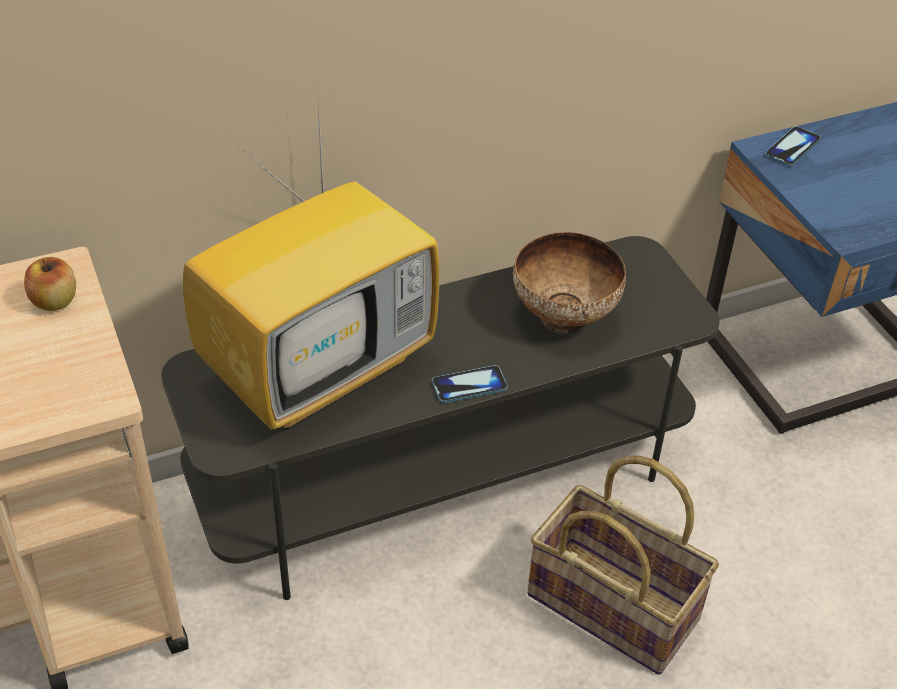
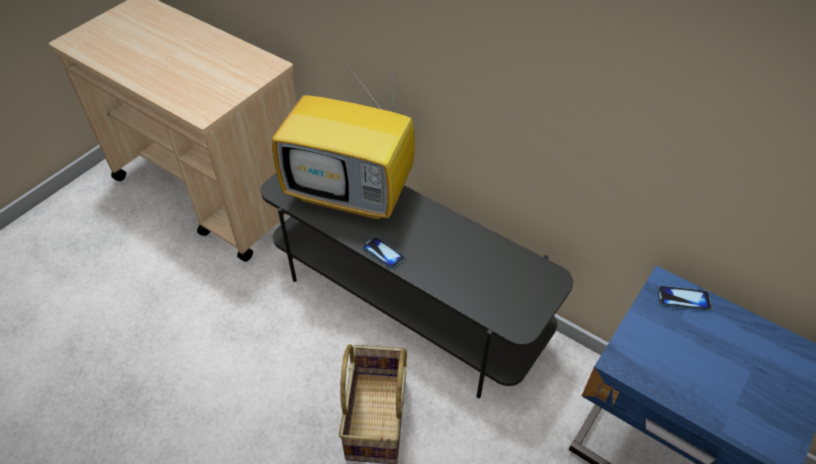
camera: 60 degrees right, 5 degrees up
apple [24,257,76,311] -> none
bowl [513,232,626,334] -> none

